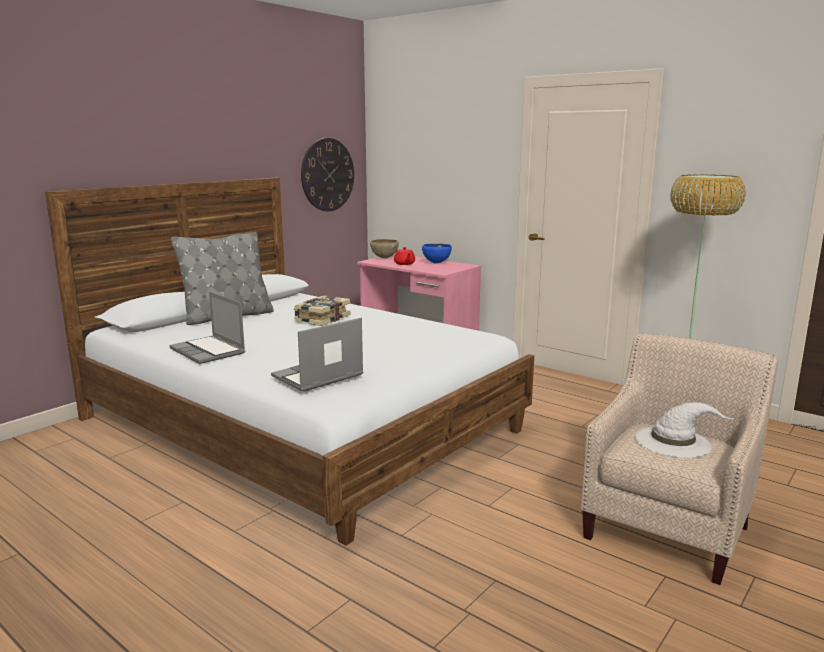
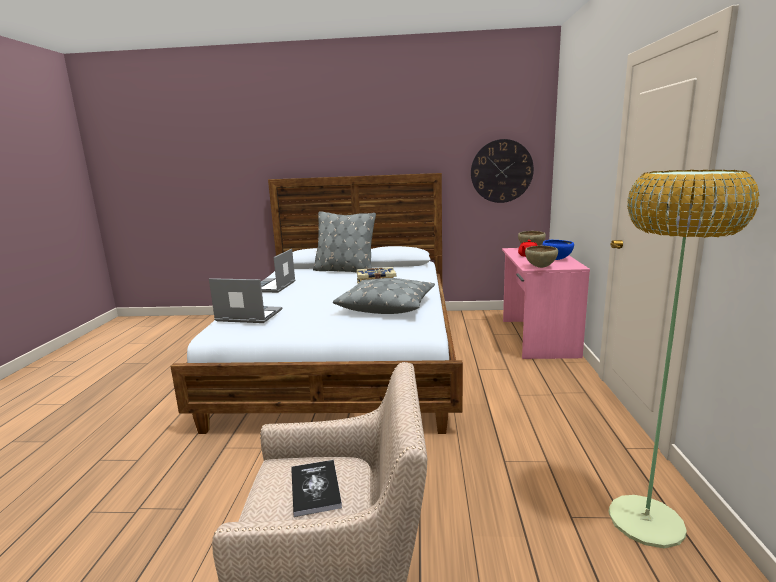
camera: 55 degrees right, 0 degrees up
white hat [635,402,734,458] -> book [291,460,342,517]
none -> grey pillow [333,278,435,314]
none -> brown bowl [525,246,558,268]

